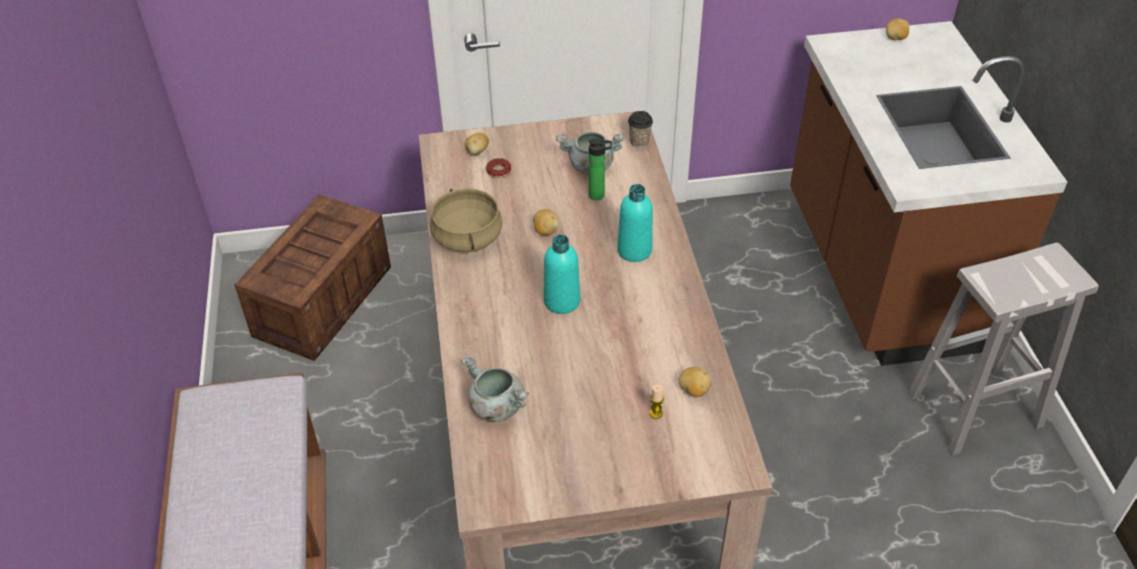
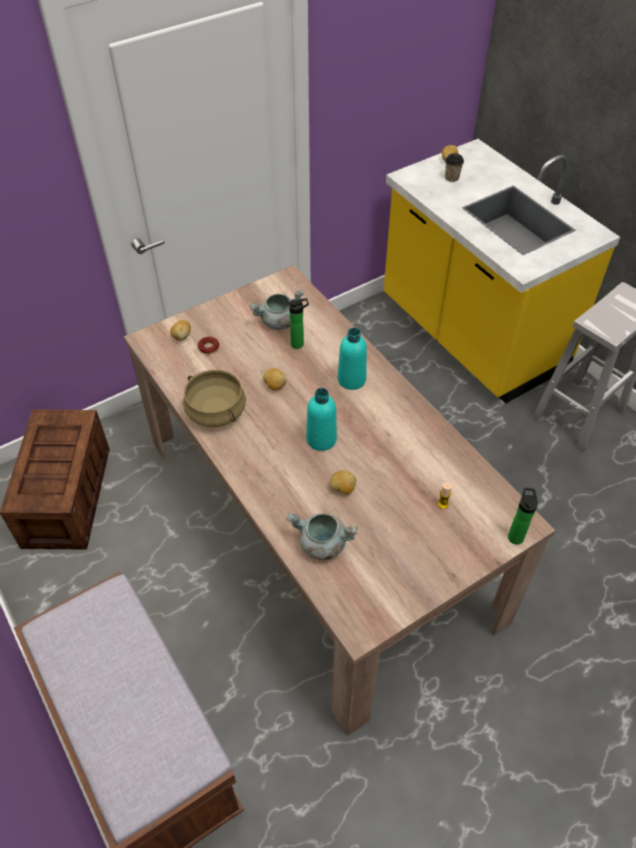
camera: 25 degrees left, 5 degrees up
cup [628,111,653,148] -> cup moved to [445,153,464,182]
potato [678,367,712,397] -> potato moved to [330,470,356,494]
brown counter [790,21,1067,366] -> yellow counter [384,139,620,404]
none -> bottle [508,488,538,545]

